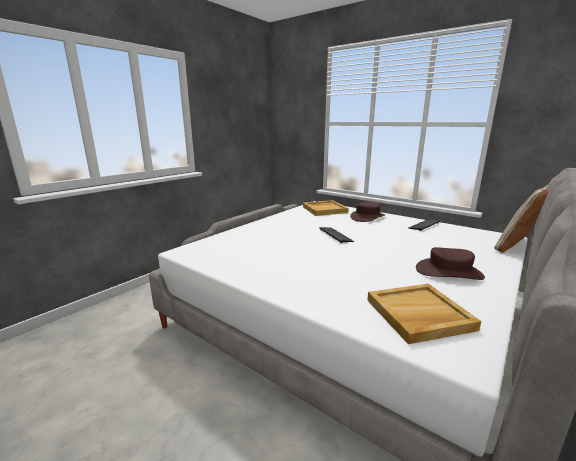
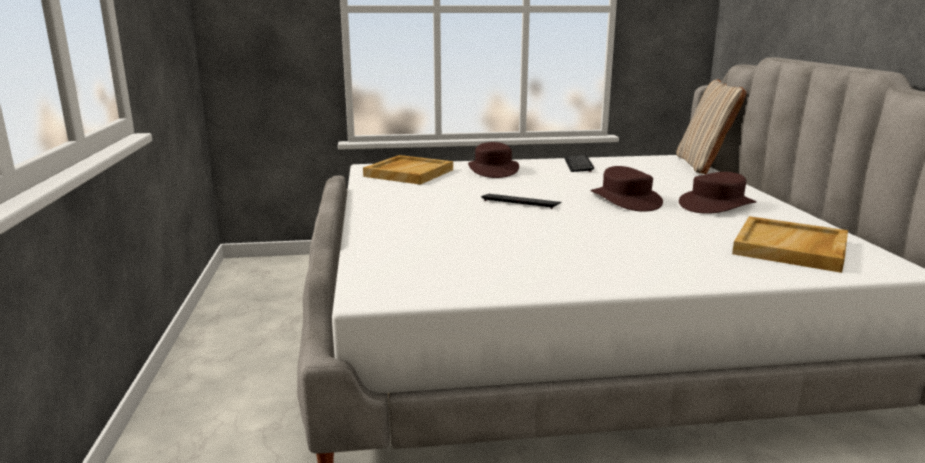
camera: 45 degrees left, 0 degrees up
none -> brown hat [591,166,663,212]

